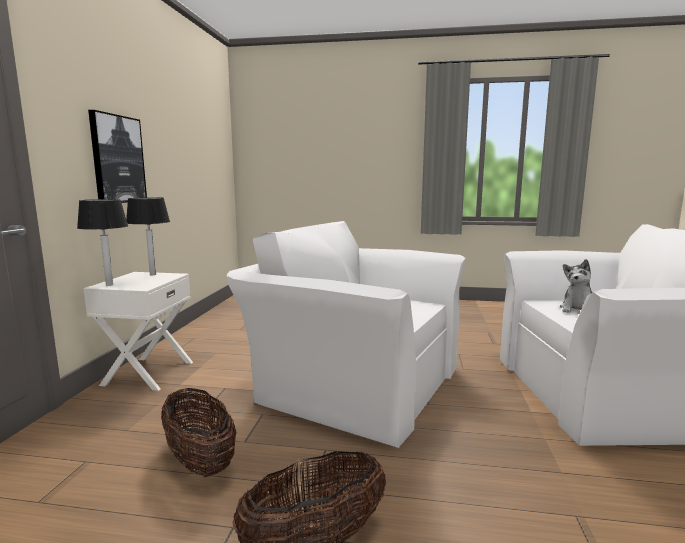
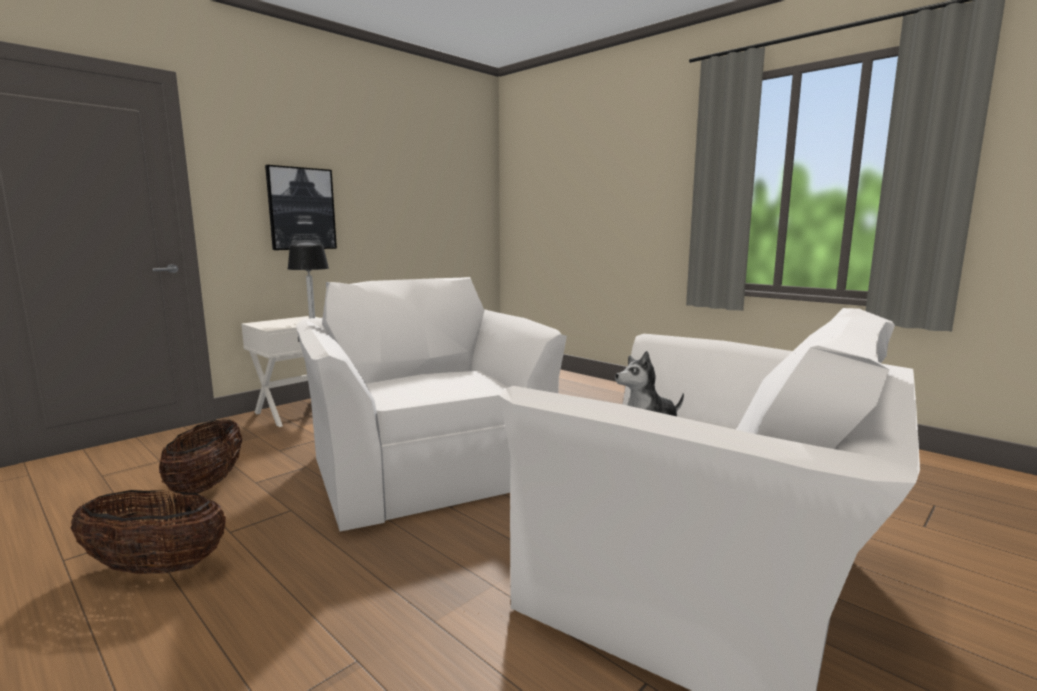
camera: 35 degrees right, 0 degrees up
table lamp [77,199,128,286] -> none

